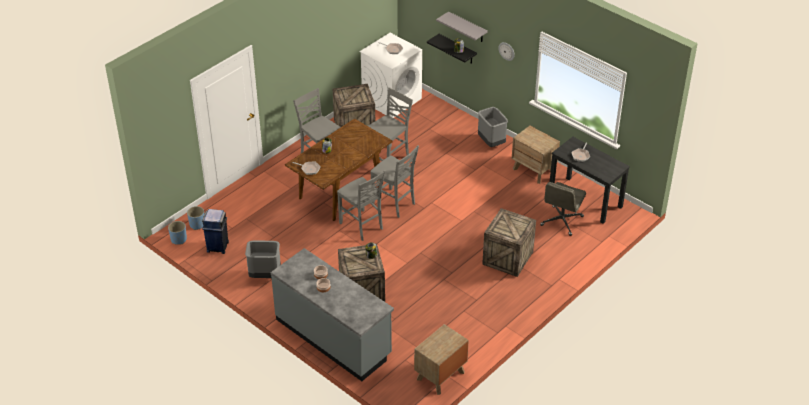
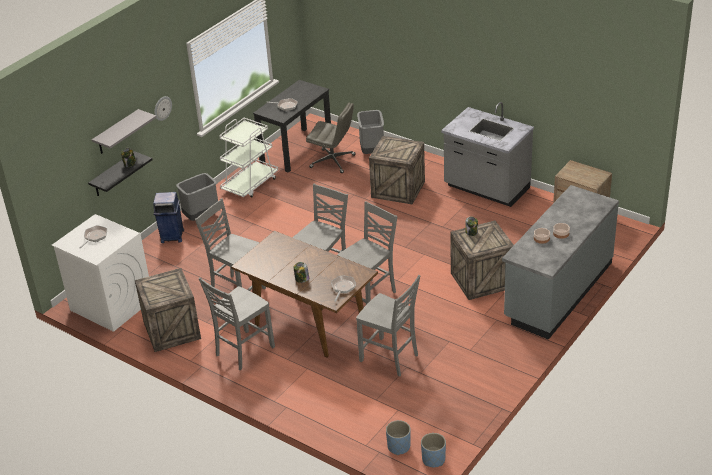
camera: 95 degrees left, 5 degrees down
blue trash can [202,209,229,254] -> blue trash can moved to [153,192,184,243]
grey trash can [245,240,281,278] -> grey trash can moved to [357,110,384,154]
brown nightstand [512,126,560,184] -> white cart [219,118,278,198]
none -> grey chair [356,275,420,377]
none -> grey counter [441,102,534,207]

